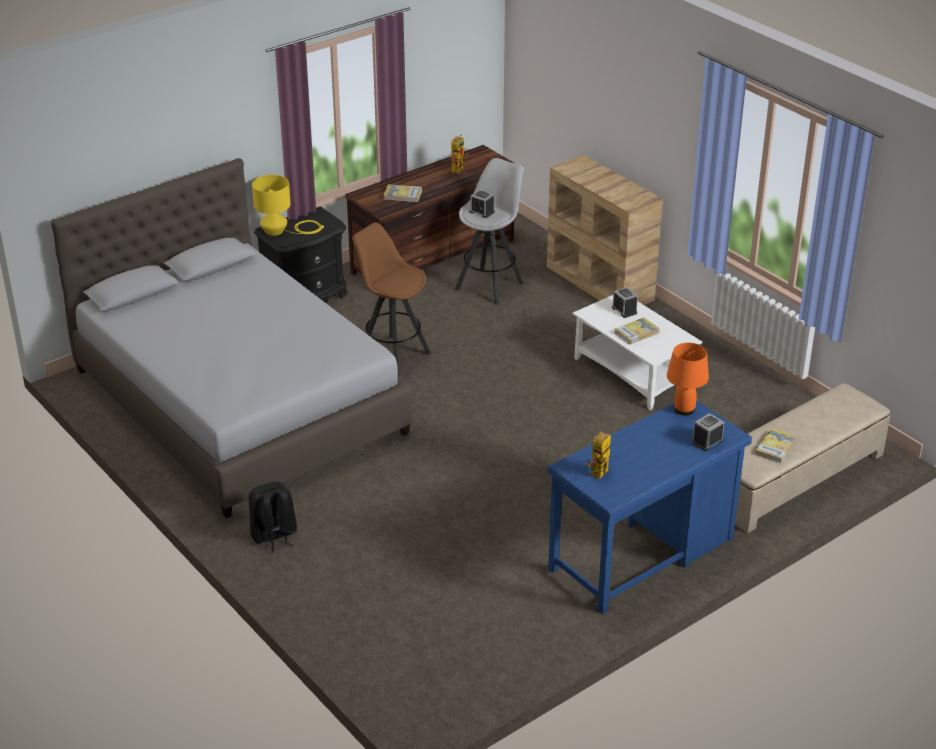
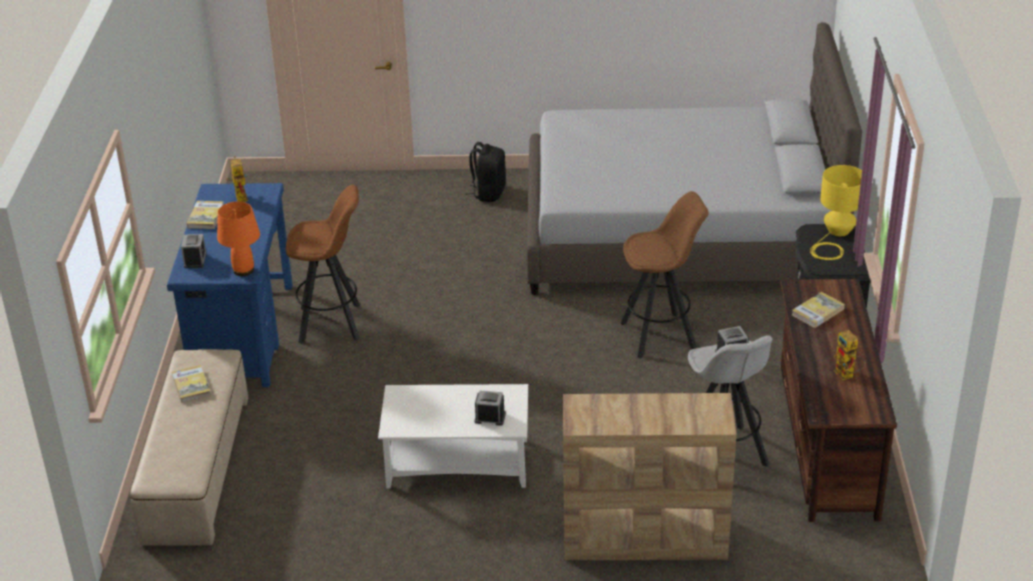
camera: 130 degrees right, 0 degrees up
book [614,317,660,345] -> book moved to [187,201,224,229]
none -> brown stool [286,185,360,344]

